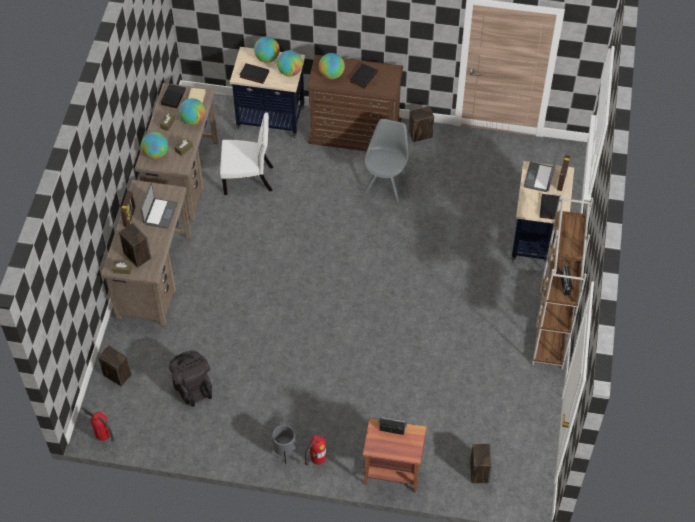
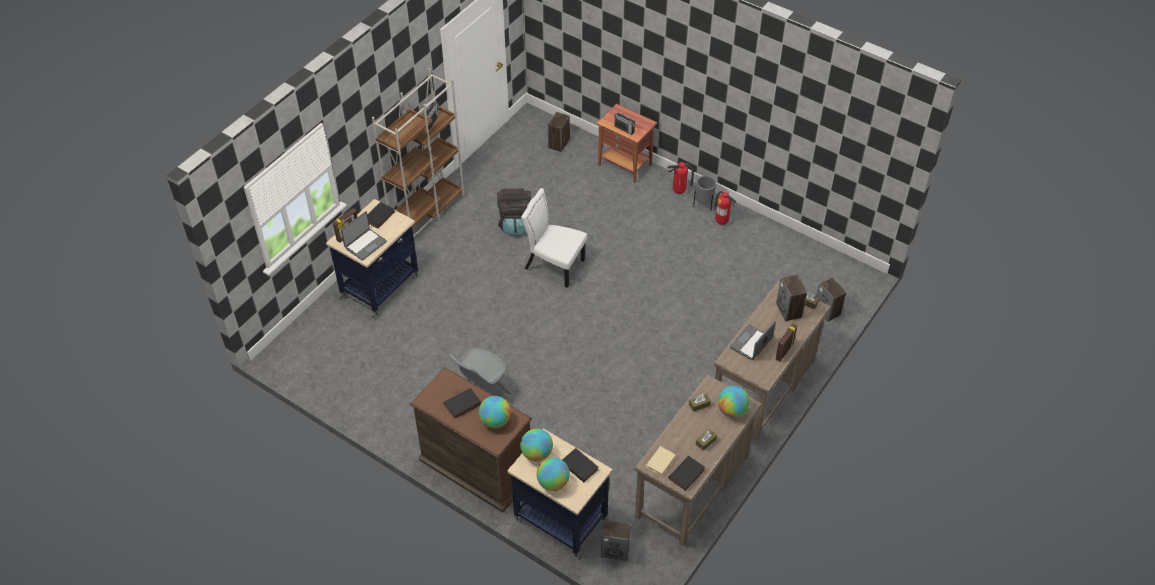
camera: 155 degrees left, 5 degrees down
fire extinguisher [82,407,115,442] -> fire extinguisher moved to [714,191,737,225]
black backpack [169,350,212,407] -> black backpack moved to [497,189,531,235]
globe [179,98,206,125] -> none
white chair [220,112,273,195] -> white chair moved to [521,188,587,288]
speaker [409,106,434,142] -> speaker moved to [601,520,631,561]

